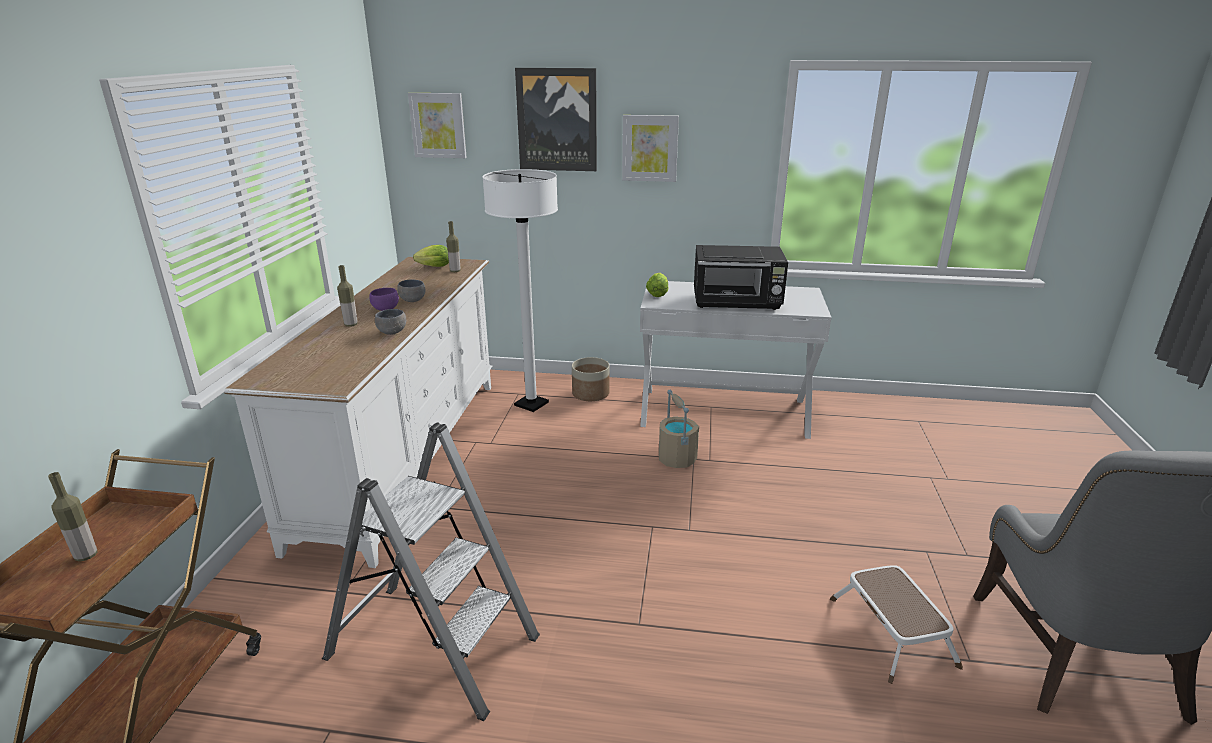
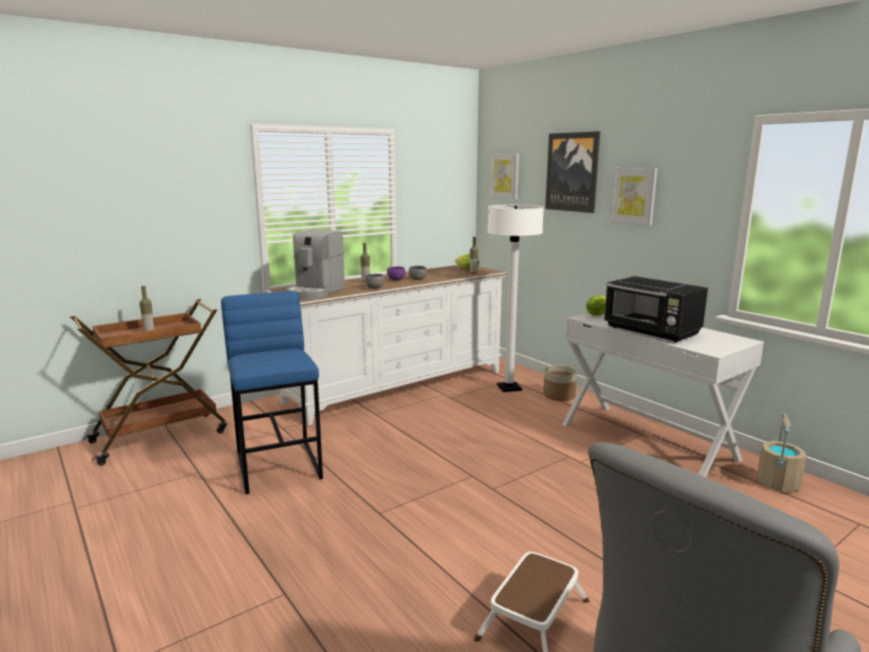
camera: 45 degrees right, 10 degrees down
grey step ladder [322,422,540,721] -> blue stool [221,291,323,494]
beige bucket [659,390,699,468] -> beige bucket moved to [757,413,807,492]
none -> coffee machine [287,230,345,300]

